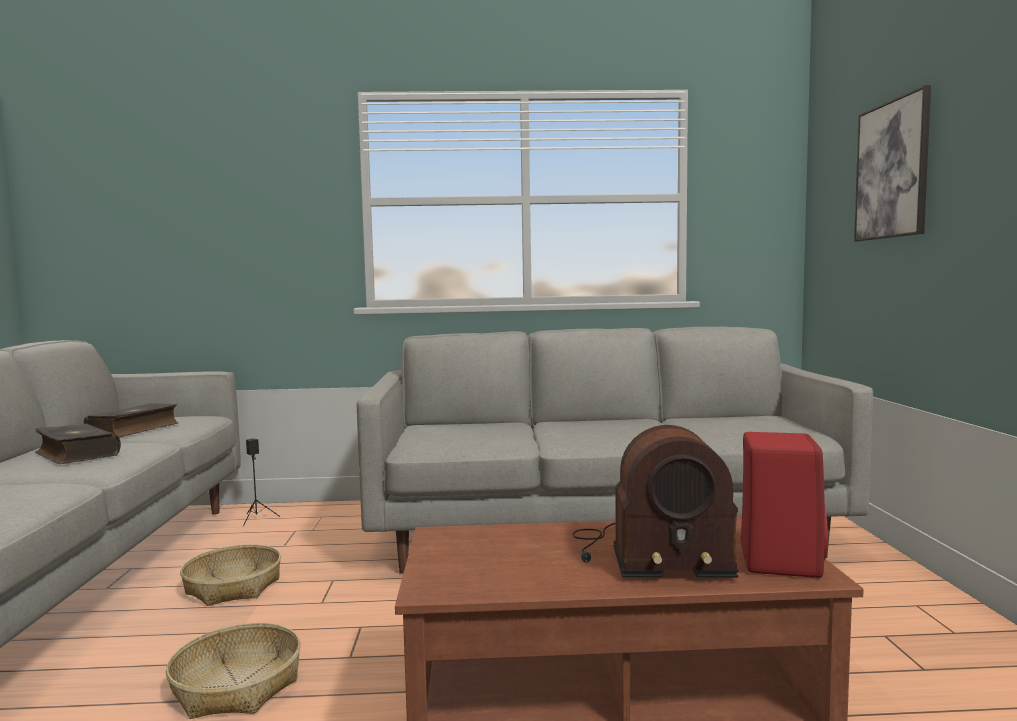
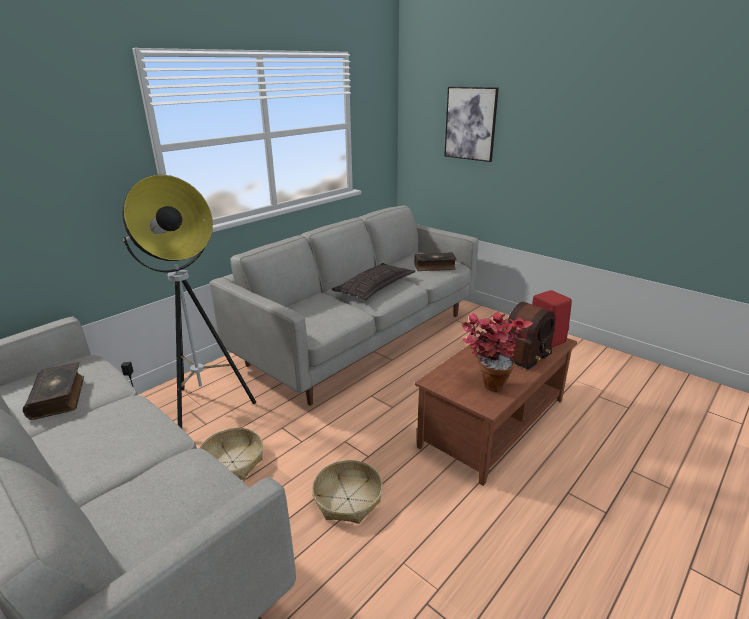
camera: 45 degrees left, 20 degrees up
book [36,424,121,464] -> book moved to [414,252,456,271]
none -> floor lamp [122,175,256,428]
none -> pillow [332,263,415,301]
none -> potted plant [462,312,533,392]

